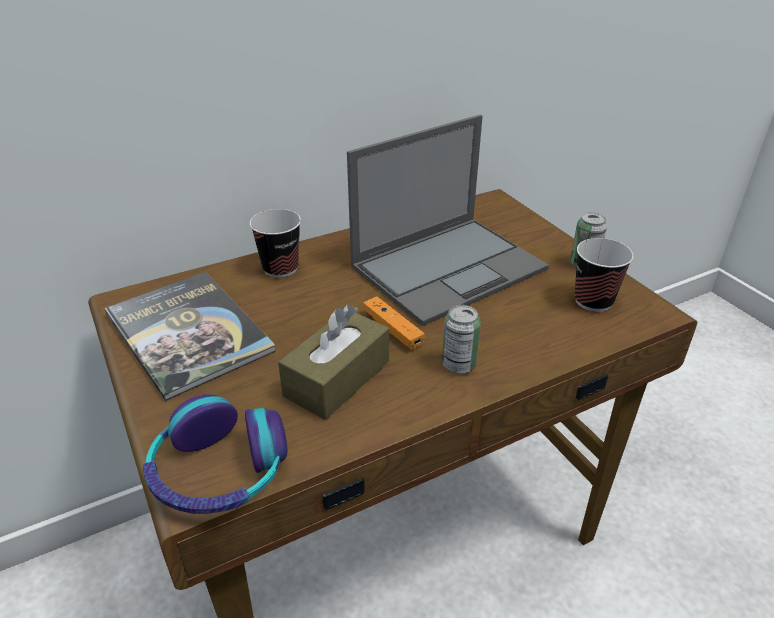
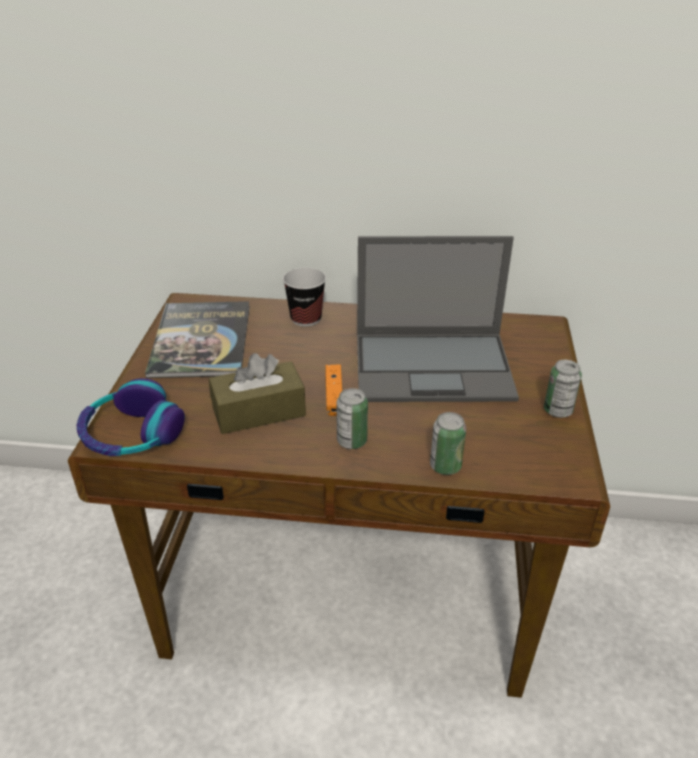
camera: 35 degrees right, 0 degrees up
cup [575,238,633,312] -> none
none -> can [430,412,466,475]

